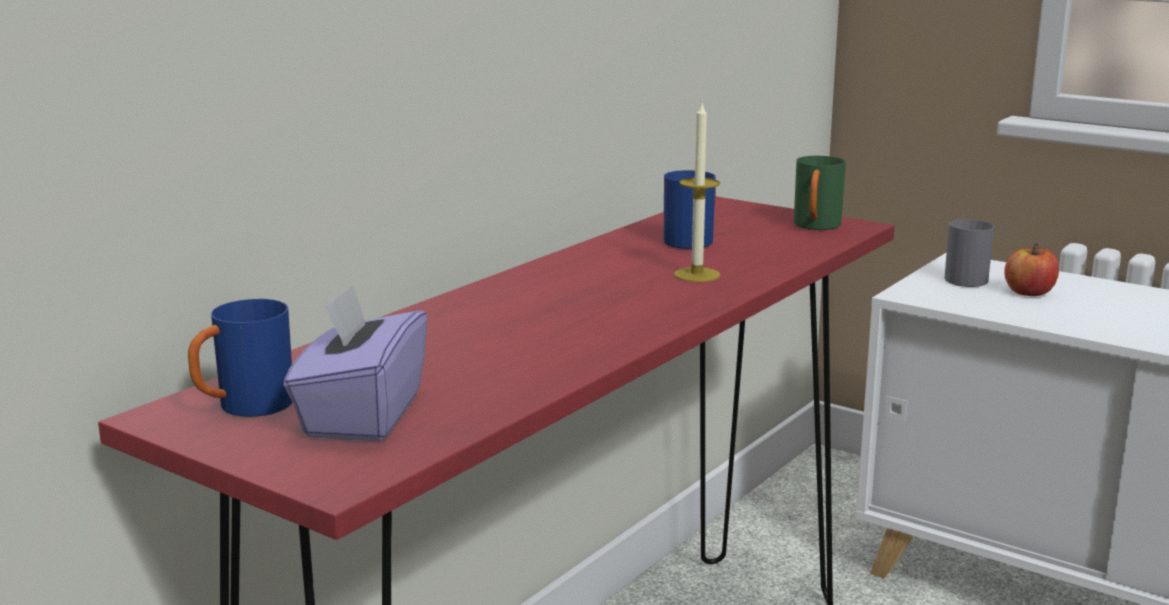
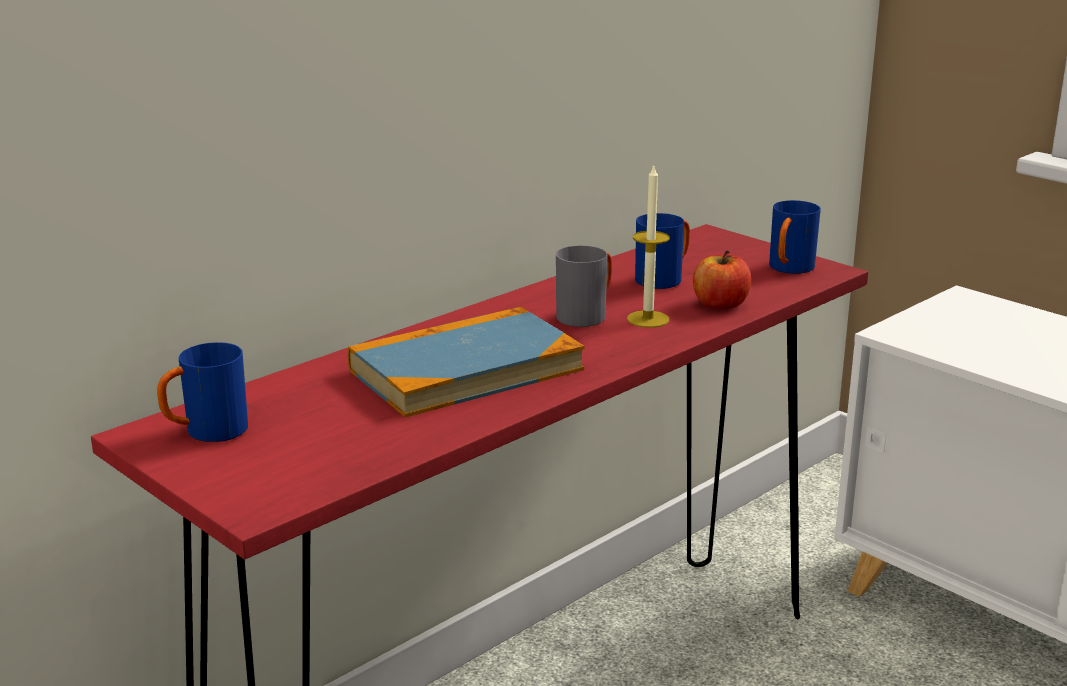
camera: 10 degrees right, 5 degrees up
purple tissue box [284,284,427,441] -> none
green mug [794,156,846,230] -> blue mug [769,200,821,274]
grey mug [944,219,994,287] -> grey mug moved to [556,245,612,327]
apple [1004,243,1059,296] -> apple moved to [693,250,751,310]
none -> book [348,307,585,418]

